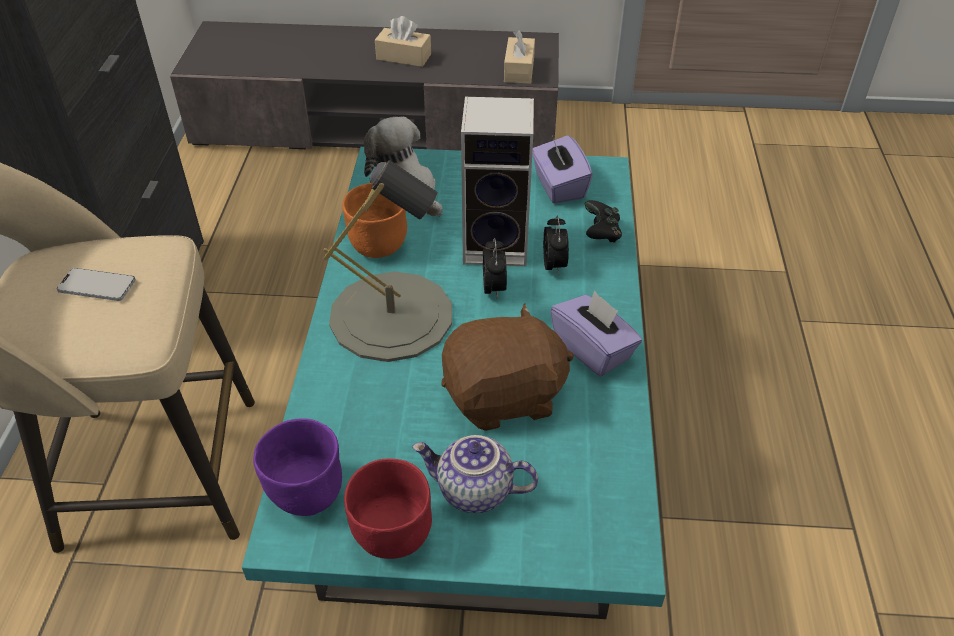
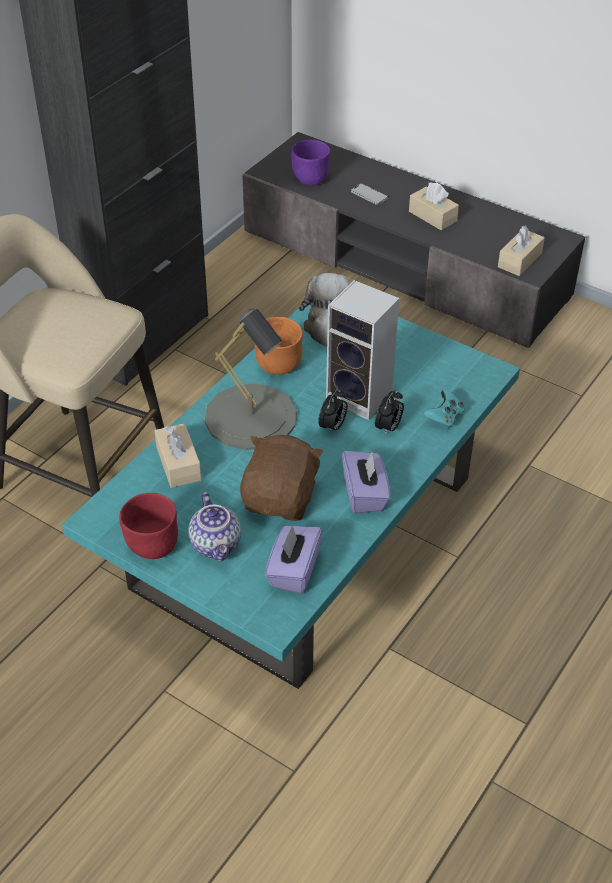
camera: 30 degrees right, 0 degrees up
phone [57,268,136,301] -> phone moved to [351,184,388,205]
purple bowl [253,418,342,516] -> purple bowl moved to [291,140,330,186]
teapot [412,435,538,513] -> teapot turned 150 degrees counterclockwise [188,492,241,561]
brown plush toy [442,303,574,431] -> brown plush toy turned 90 degrees counterclockwise [240,435,324,521]
purple tissue box [532,135,593,204] -> purple tissue box moved to [265,526,323,594]
black game controller [584,200,622,243] -> turquoise game controller [424,389,465,429]
none -> beige tissue box [155,423,201,488]

